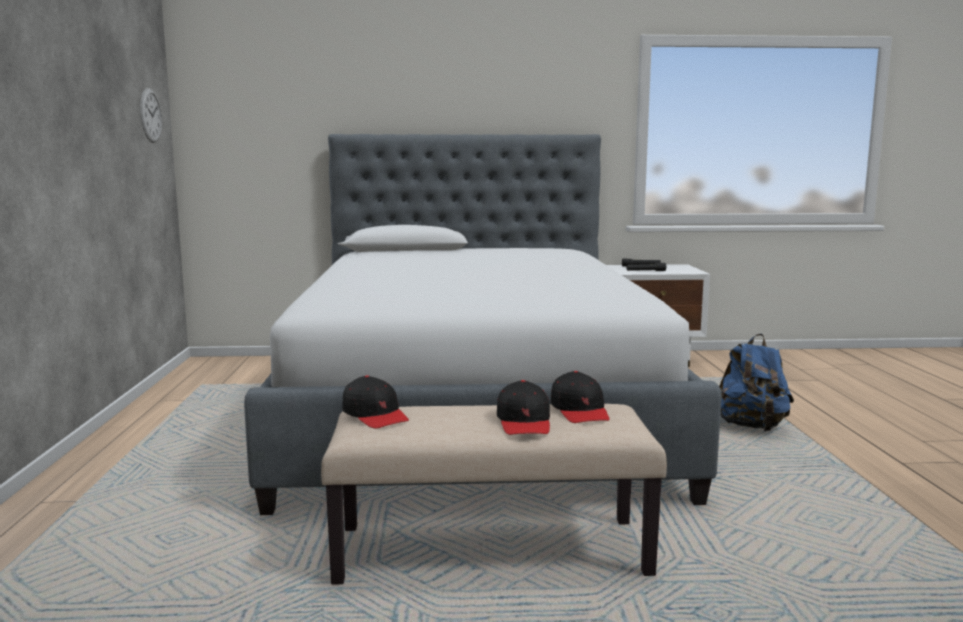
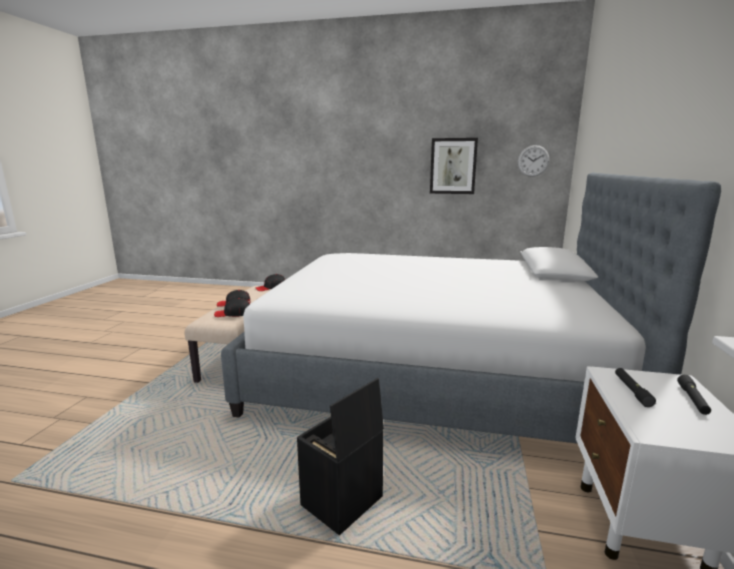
camera: 105 degrees right, 5 degrees up
blue backpack [719,334,794,431] -> black storage box [297,378,384,536]
none -> picture [430,138,478,194]

